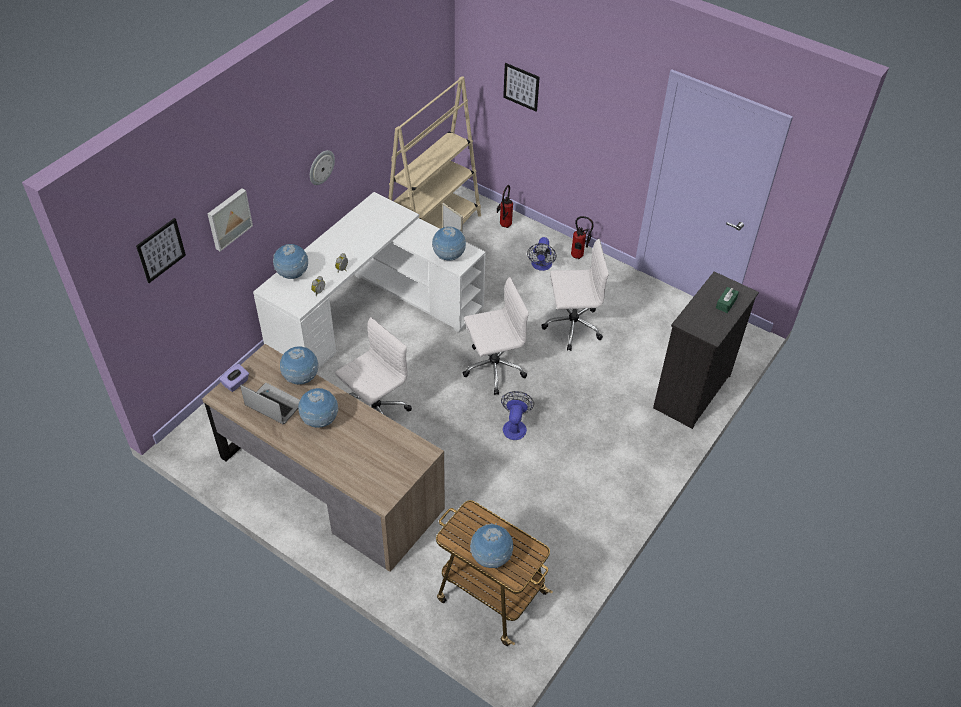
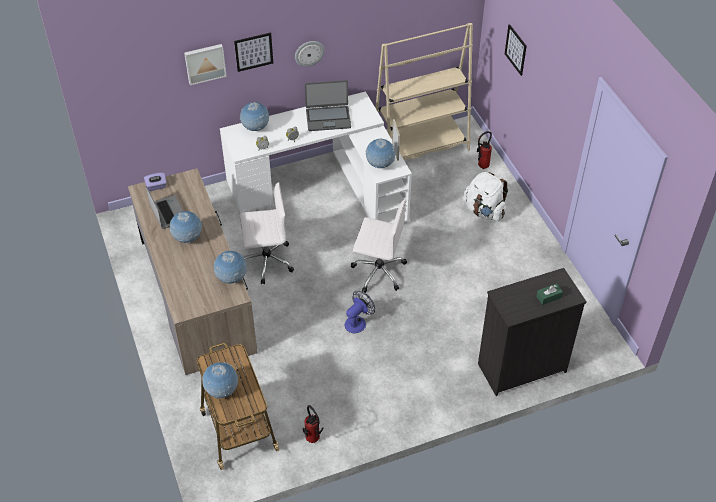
camera: 35 degrees right, 0 degrees up
picture [136,218,186,283] -> picture moved to [234,33,273,72]
globe [280,346,319,385] -> globe moved to [214,251,247,284]
fan [527,237,556,271] -> white backpack [463,172,508,221]
white office chair [541,239,609,351] -> none
fire extinguisher [571,216,594,259] -> fire extinguisher moved to [303,405,323,443]
none -> laptop [305,80,351,131]

